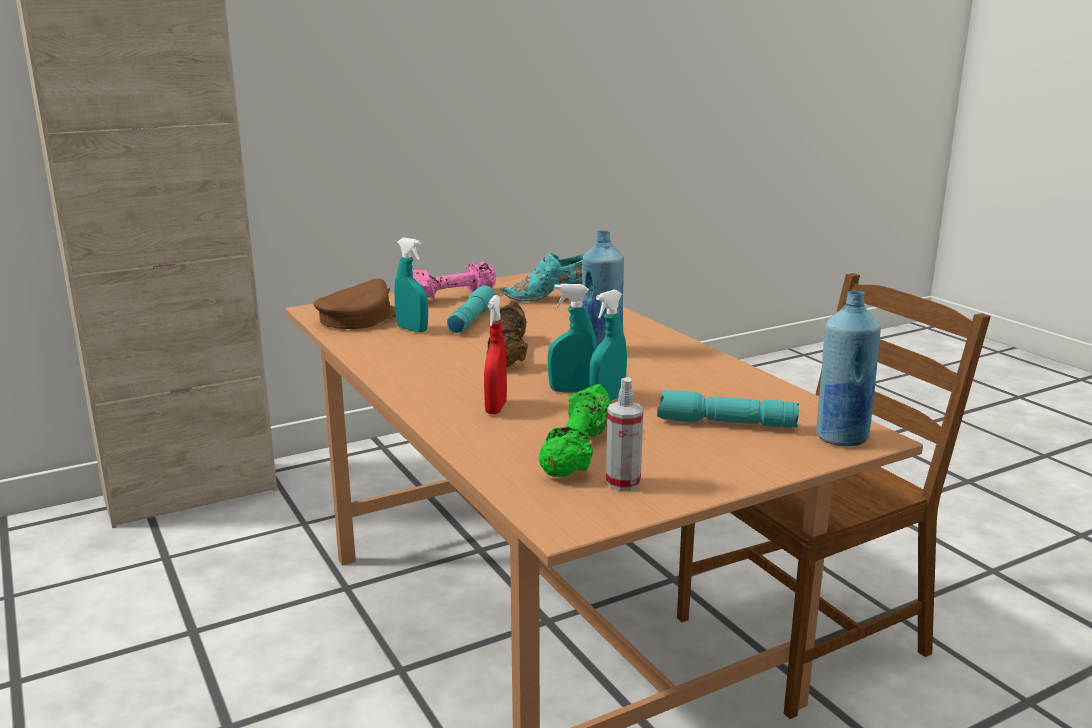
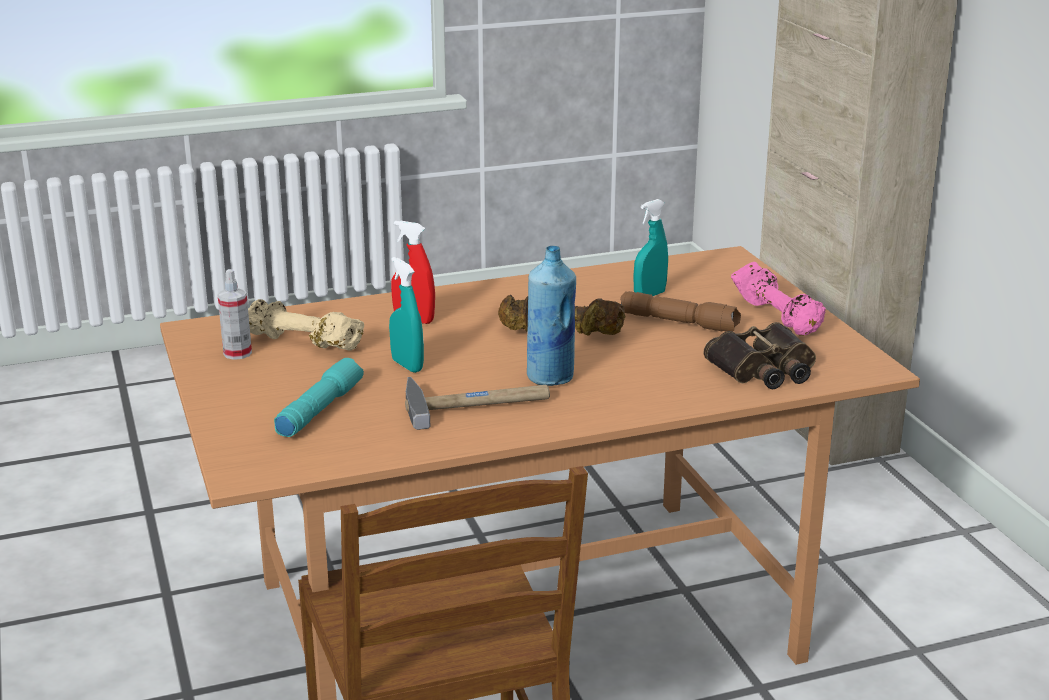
camera: 100 degrees right, 5 degrees up
brown cap [313,278,396,329] -> none
turquoise flashlight [447,286,496,333] -> brown flashlight [620,291,741,332]
turquoise shoe [500,253,584,301] -> binoculars [703,322,816,390]
green dumbbell [539,384,611,477] -> beige dumbbell [248,299,364,351]
turquoise spray bottle [548,284,597,393] -> none
blue bottle [817,290,881,446] -> none
none -> hammer [405,377,550,430]

